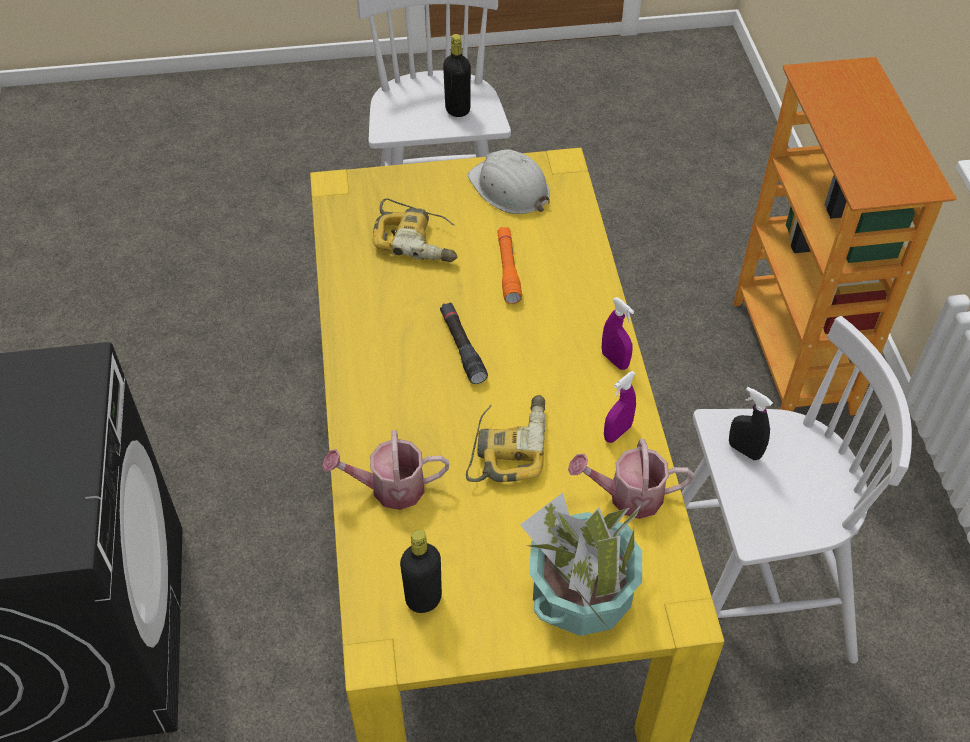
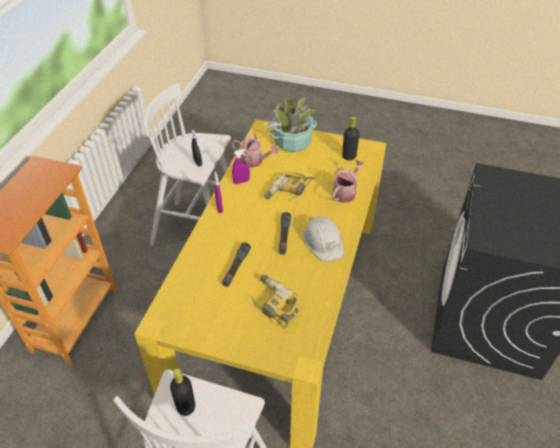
camera: 155 degrees left, 5 degrees down
watering can [322,430,449,510] -> watering can turned 75 degrees counterclockwise [332,159,365,203]
white hard hat [468,149,550,214] -> white hard hat moved to [303,217,344,262]
orange flashlight [497,227,522,304] -> black flashlight [222,242,251,287]

